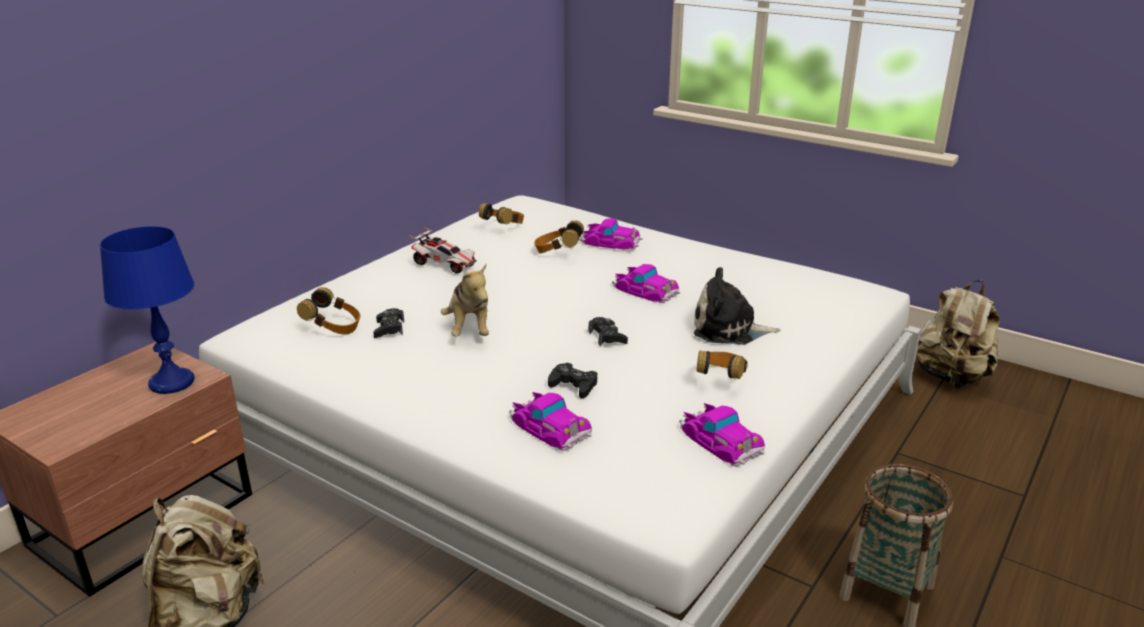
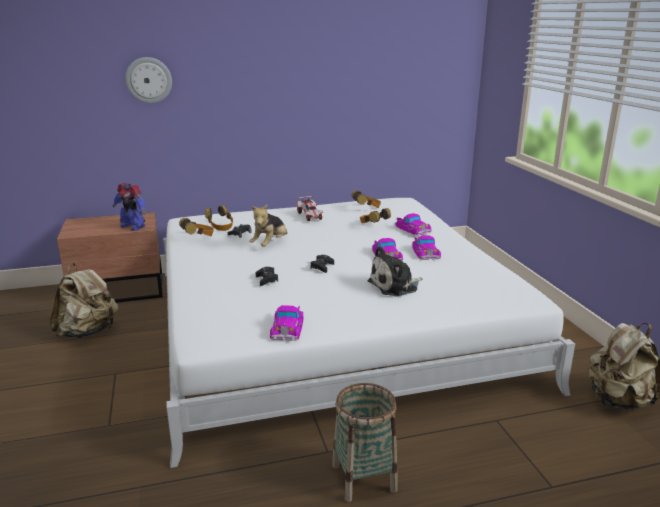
camera: 40 degrees right, 5 degrees down
blue table lamp [100,226,195,394] -> toy robot [113,183,145,231]
toy car [509,392,592,451] -> toy car moved to [412,235,441,260]
plush toy [694,267,780,345] -> plush toy turned 75 degrees counterclockwise [368,246,422,297]
headphones [696,351,748,379] -> headphones moved to [179,218,214,236]
none -> wall clock [125,57,172,104]

